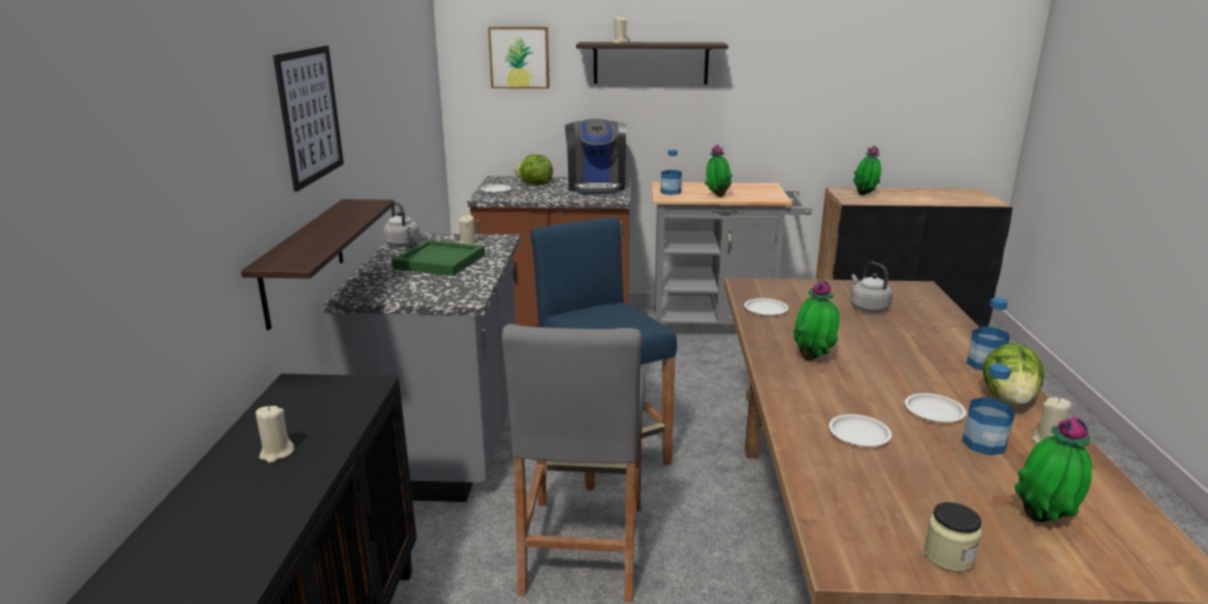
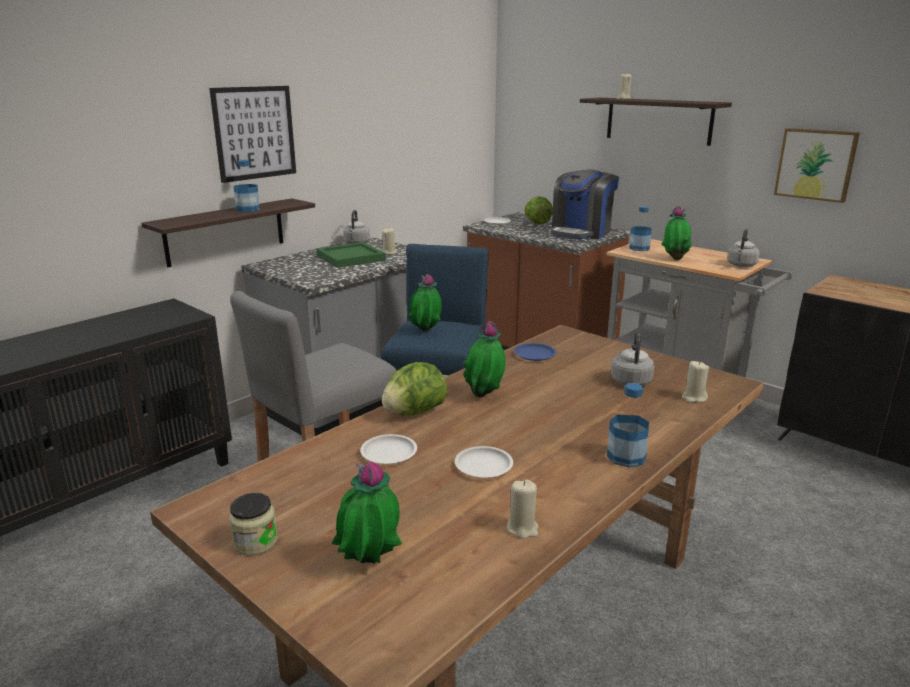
camera: 40 degrees right, 0 degrees up
beige candle [256,406,295,463] -> beige candle moved to [682,361,709,403]
picture [488,27,550,89] -> picture moved to [774,128,860,203]
white plate [744,298,788,316] -> blue plate [514,343,556,361]
potted plant [853,146,881,195] -> potted plant moved to [407,274,442,331]
bottle [962,363,1016,455] -> bottle moved to [233,160,259,212]
lettuce [983,343,1044,406] -> lettuce moved to [382,362,448,416]
none -> grey kettle [727,228,760,267]

